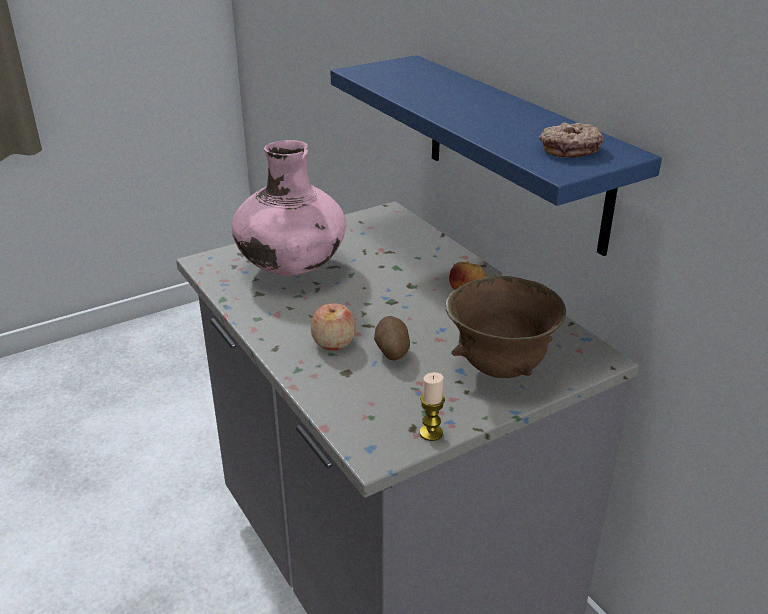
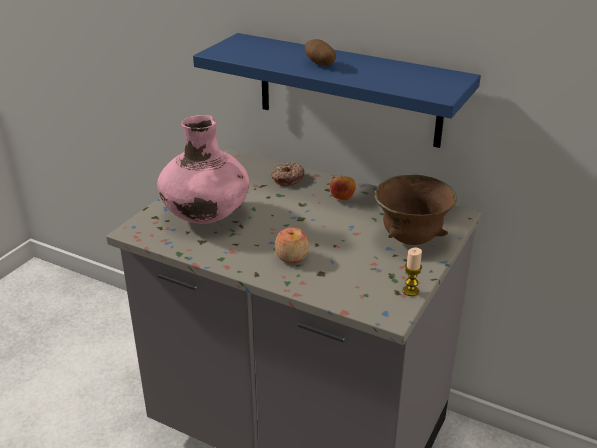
camera: 30 degrees left, 0 degrees up
potato [374,316,410,361] -> potato moved to [305,39,336,66]
donut [539,122,604,158] -> donut moved to [271,163,305,186]

